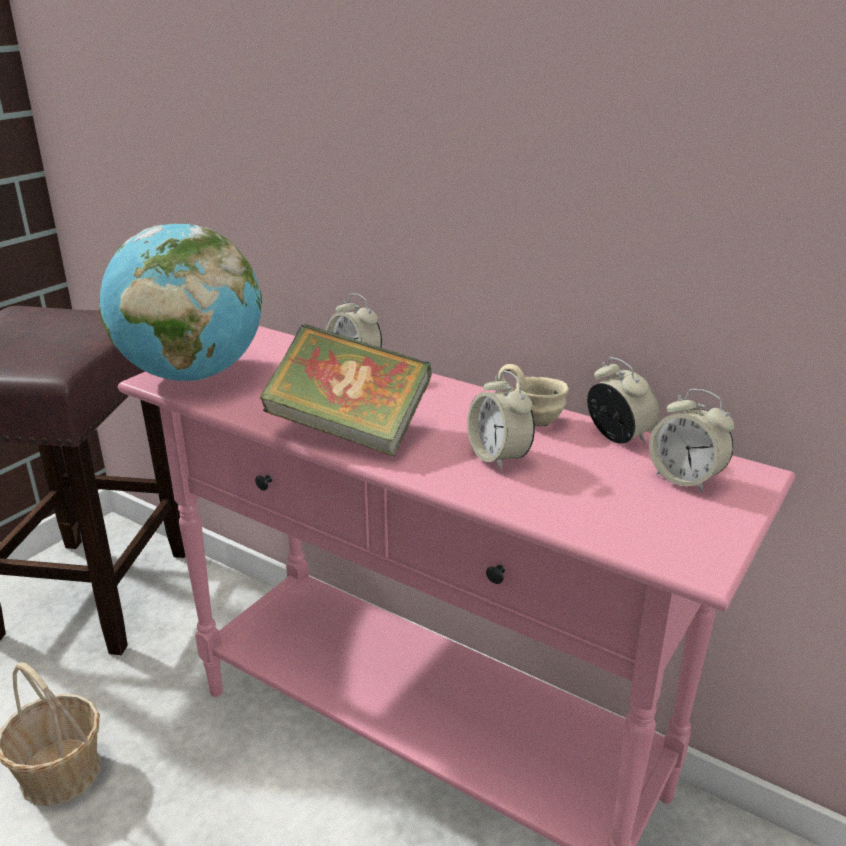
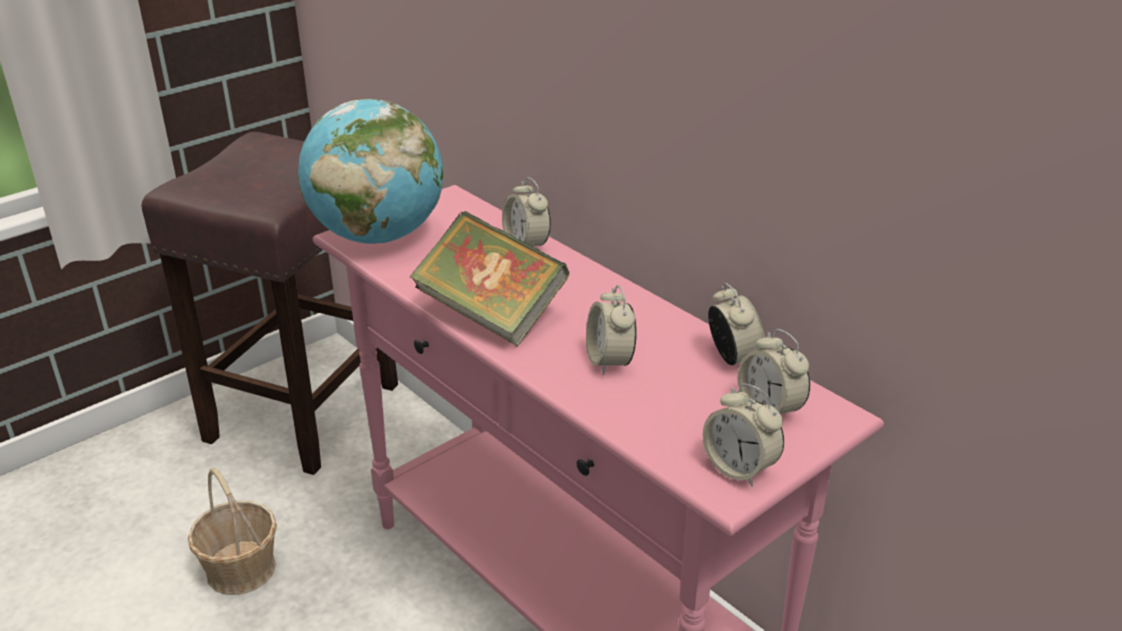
camera: 15 degrees right, 5 degrees up
beige mug [498,364,569,426] -> none
none -> alarm clock [703,383,784,487]

